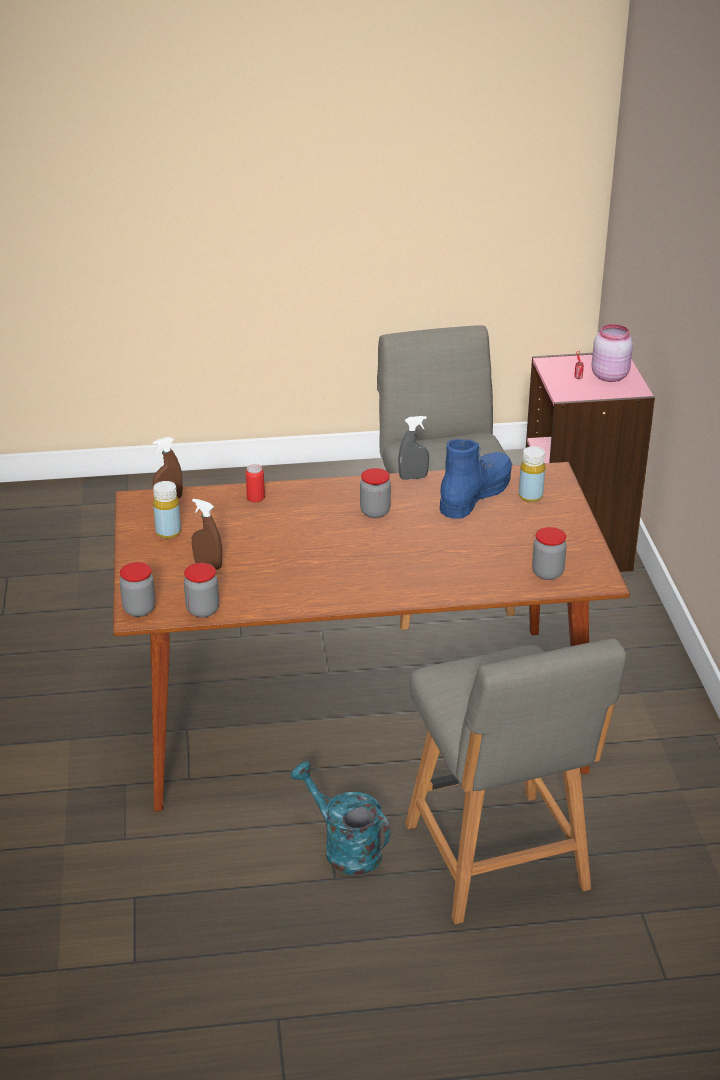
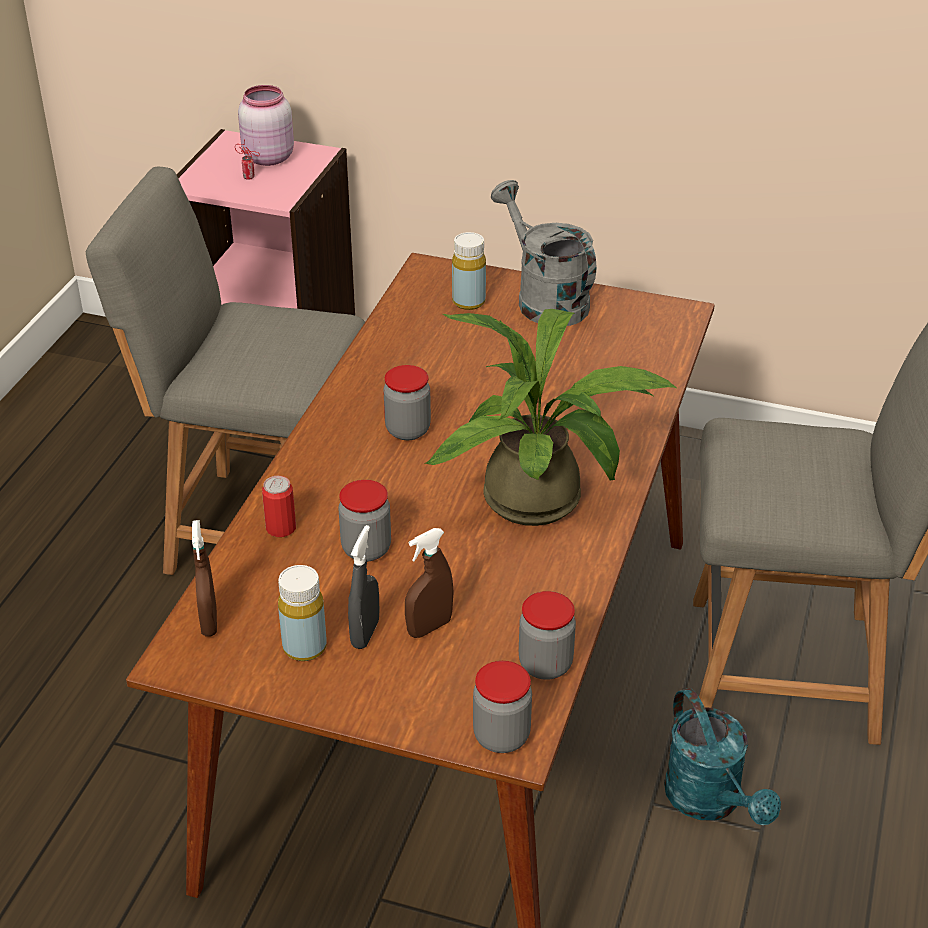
camera: 65 degrees left, 5 degrees up
turquoise watering can [291,761,390,875] -> turquoise watering can turned 90 degrees counterclockwise [664,688,781,825]
grey spray bottle [398,416,429,480] -> grey spray bottle moved to [348,525,379,649]
blue boot [440,439,512,519] -> none
jar [532,527,567,580] -> jar moved to [339,480,391,562]
none -> potted plant [425,309,678,526]
none -> grey watering can [491,180,596,326]

